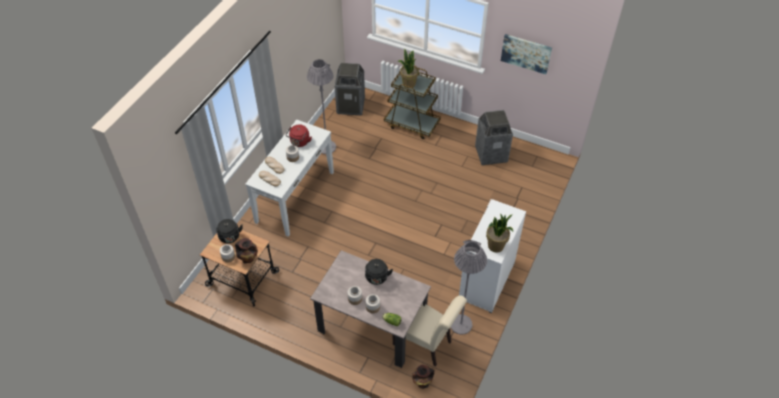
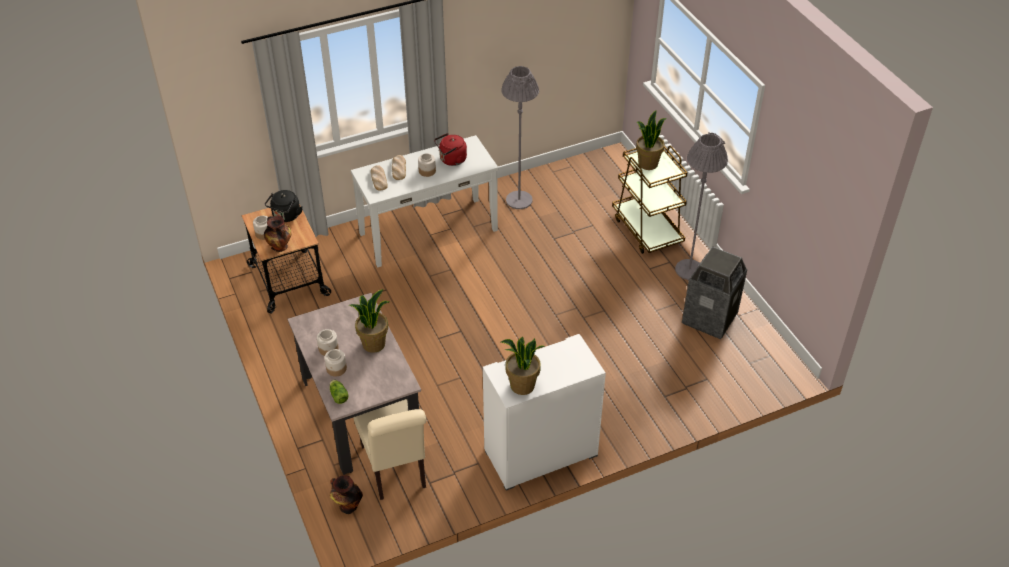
camera: 40 degrees right, 5 degrees down
trash can [335,63,365,116] -> none
black kettle [365,259,393,285] -> potted plant [349,289,389,353]
grey floor lamp [450,240,487,335] -> grey floor lamp moved to [675,132,728,280]
picture [501,34,552,74] -> none

